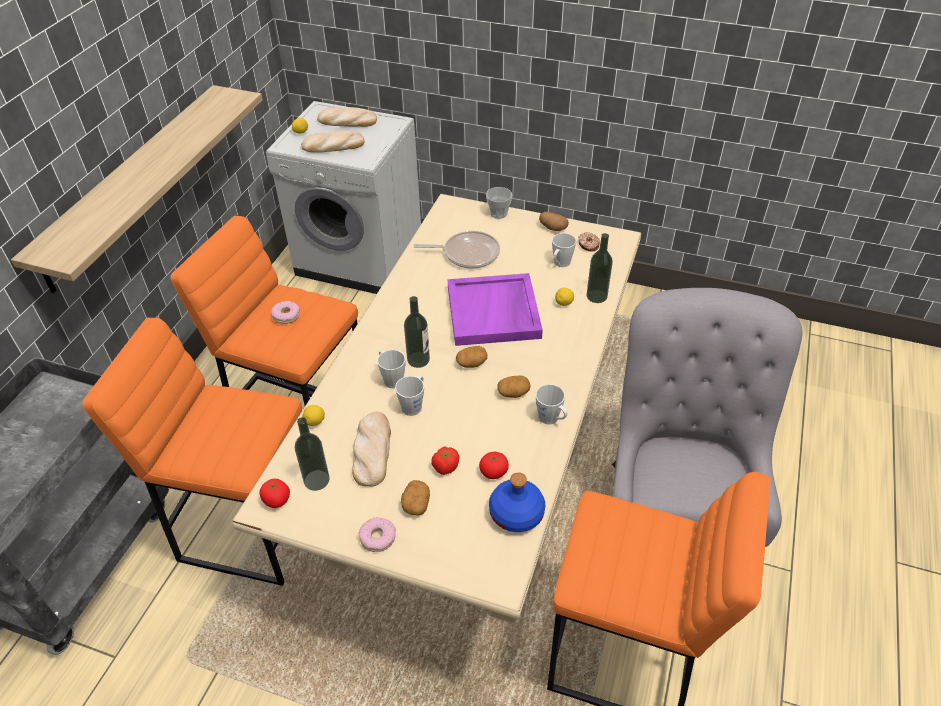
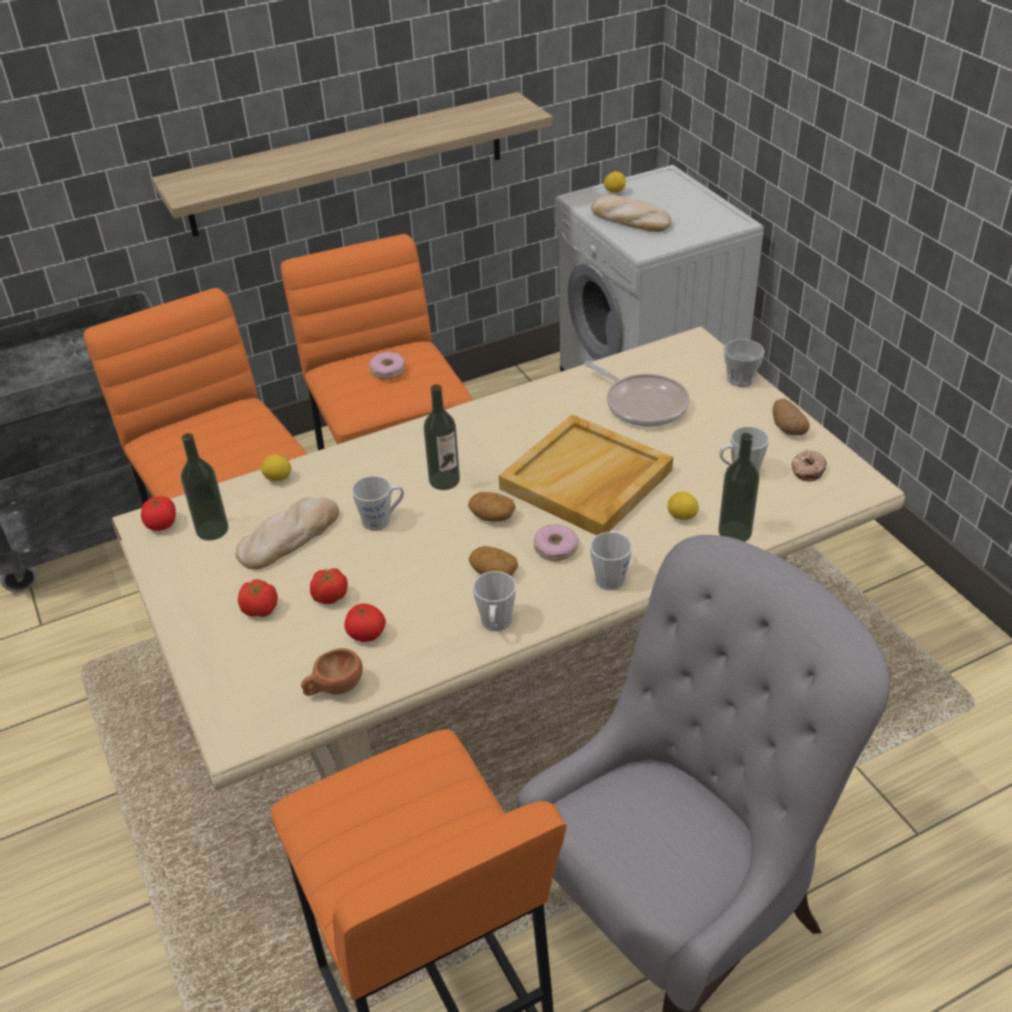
camera: 45 degrees right, 5 degrees down
bread [317,107,377,127] -> none
donut [359,517,396,552] -> donut moved to [534,524,579,561]
grey mug [377,350,406,389] -> grey mug moved to [590,530,632,590]
potato [401,480,430,516] -> tomato [238,579,278,617]
purple tray [448,273,543,346] -> beige tray [499,414,673,536]
blue bottle [489,473,545,532] -> brown cup [301,648,363,696]

